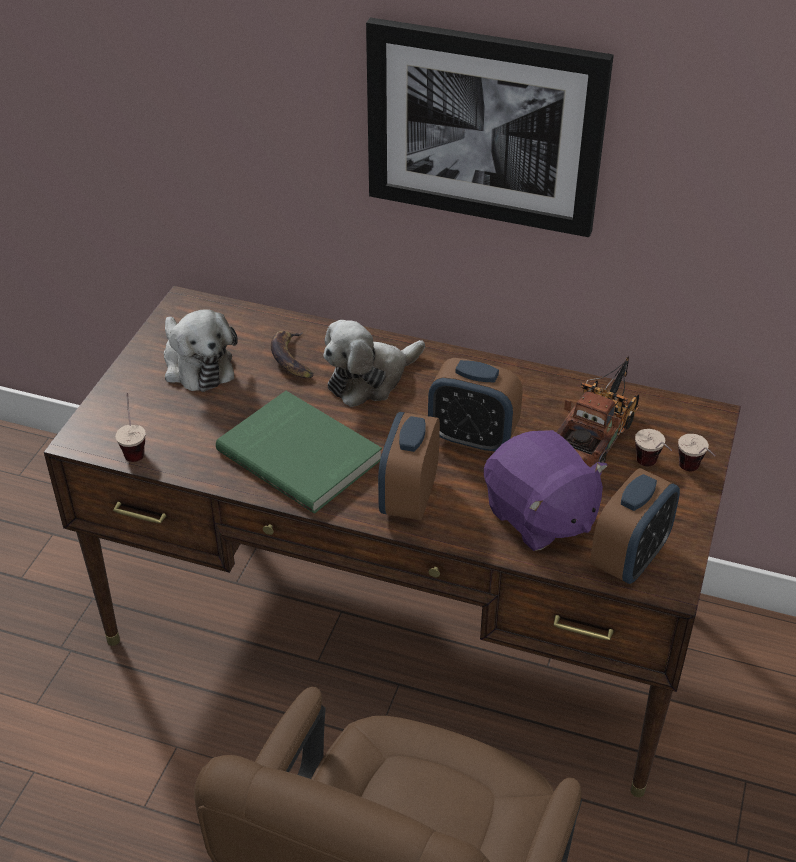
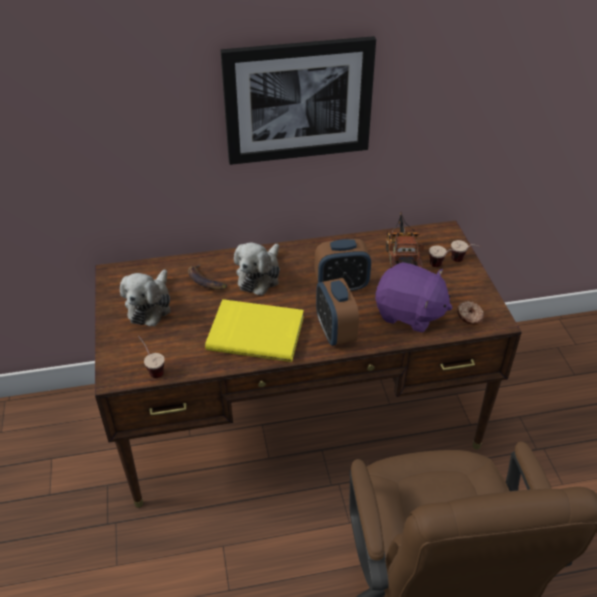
camera: 30 degrees left, 0 degrees up
plush toy [164,309,238,392] -> plush toy turned 75 degrees clockwise [120,269,171,326]
green book [216,391,382,513] -> yellow book [205,299,304,362]
alarm clock [590,468,680,584] -> donut [457,301,484,325]

